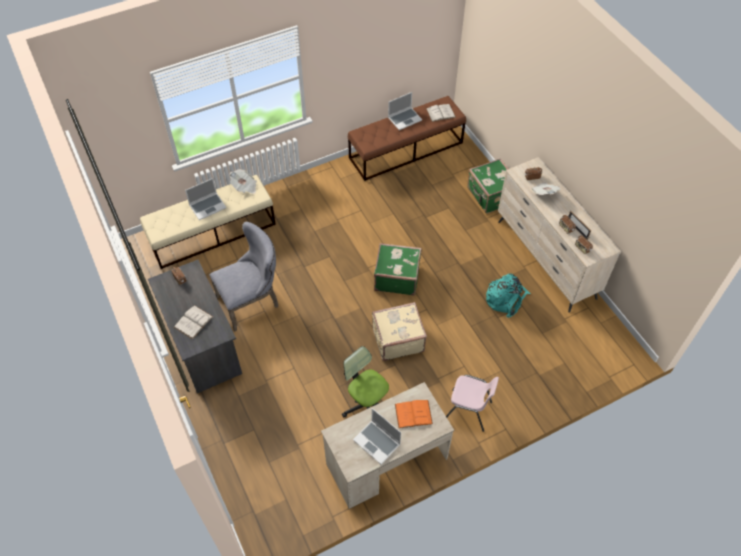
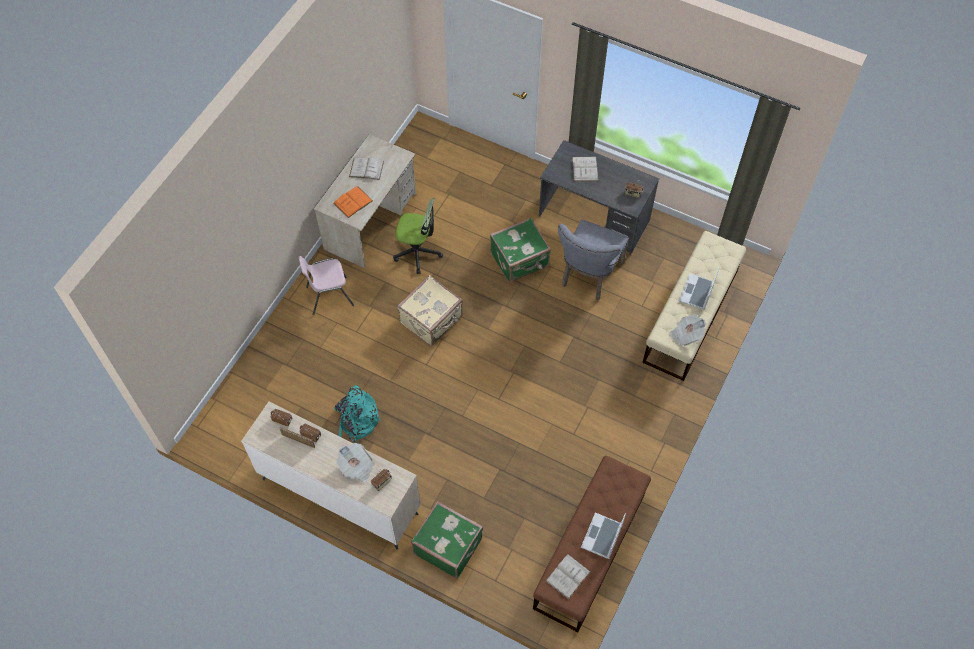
camera: 145 degrees right, 5 degrees up
laptop [353,408,401,464] -> white book [349,157,384,180]
green suitcase [374,243,421,295] -> green suitcase moved to [490,217,551,283]

